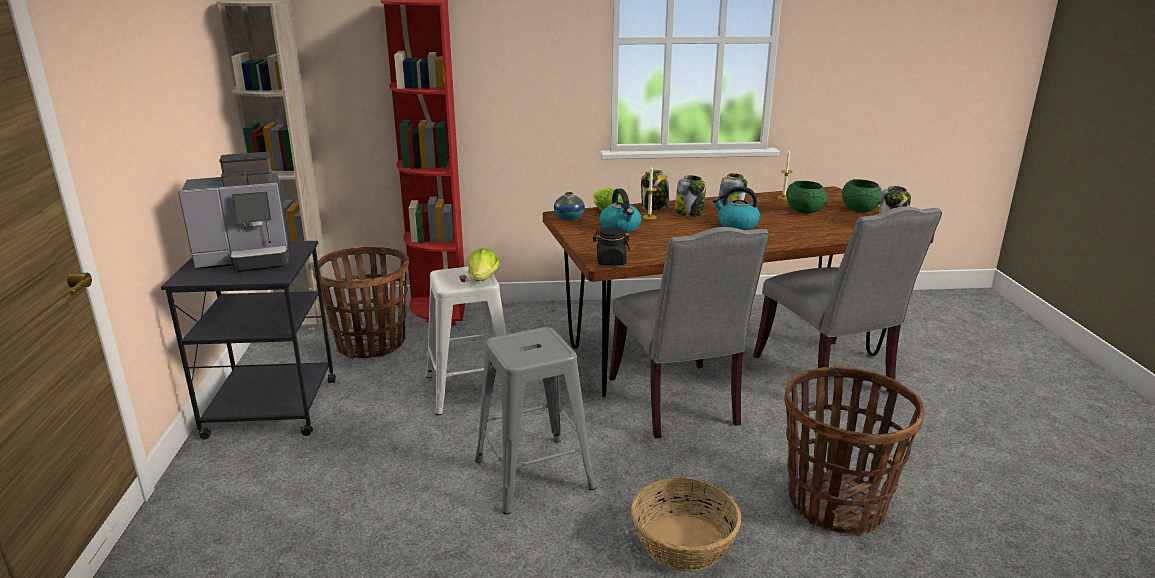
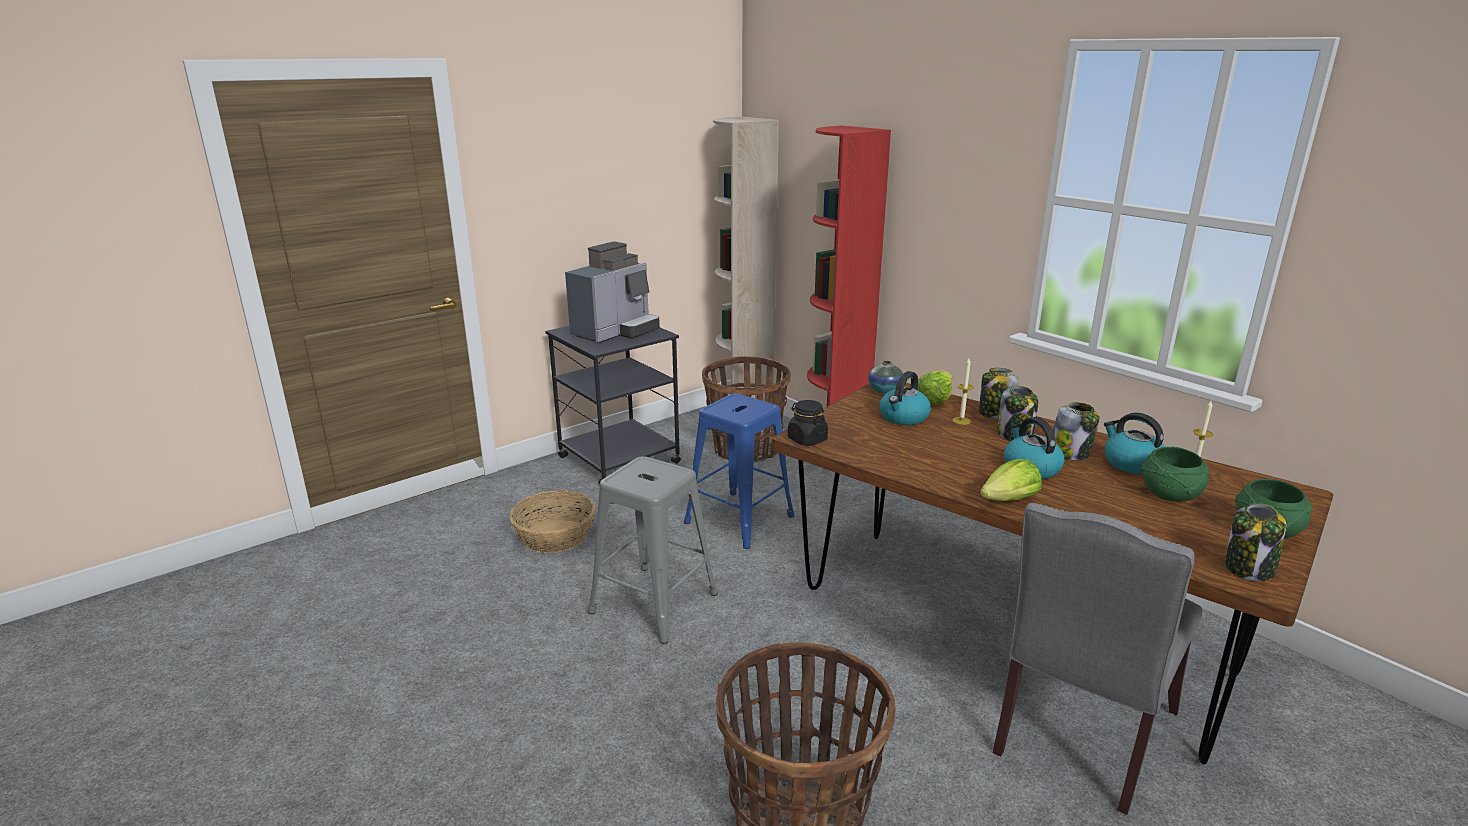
camera: 55 degrees right, 0 degrees up
coffee machine [178,152,289,272] -> coffee machine turned 90 degrees counterclockwise [565,242,660,343]
white stool [426,267,506,415] -> blue stool [684,394,795,549]
lettuce [468,248,500,281] -> lettuce moved to [980,459,1042,501]
grey chair [609,227,769,439] -> none
basket [631,478,741,571] -> basket moved to [510,490,595,553]
none -> kettle [1104,413,1164,474]

